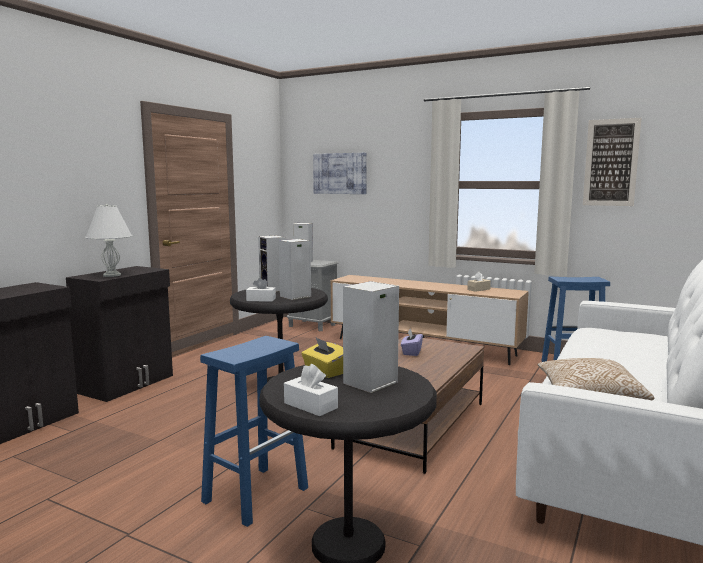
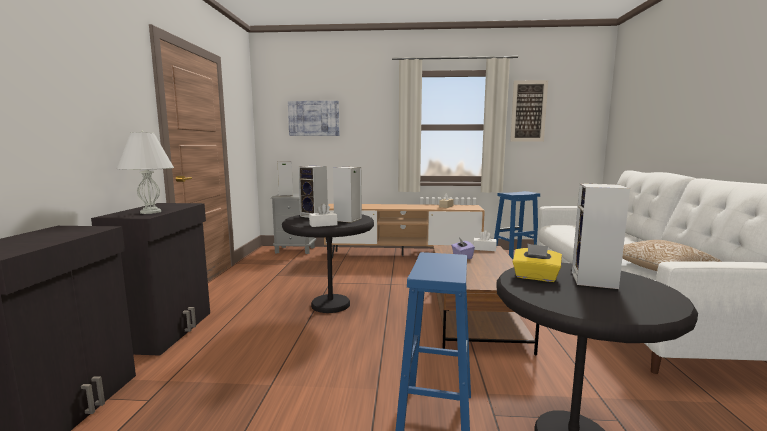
camera: 25 degrees left, 0 degrees up
white tissue box [284,364,338,416] -> white tissue box moved to [473,230,497,251]

